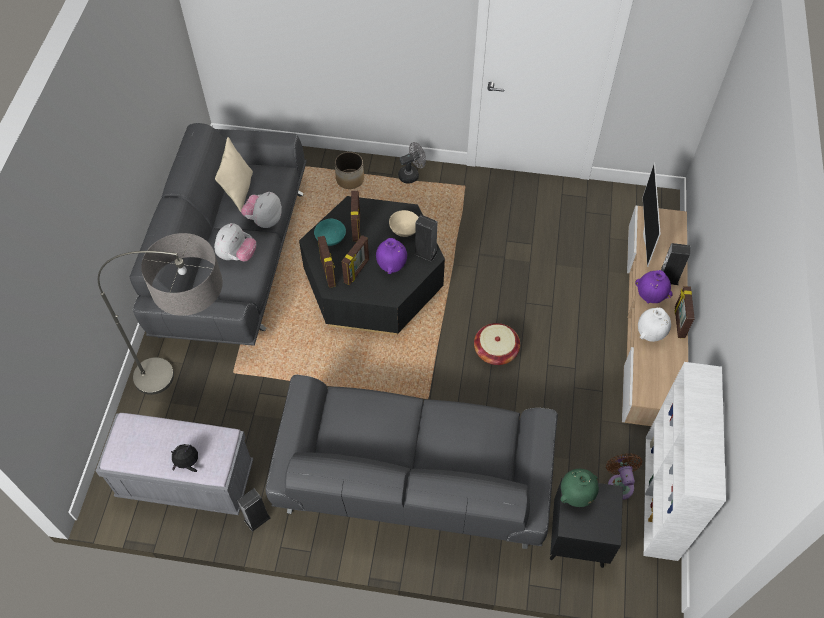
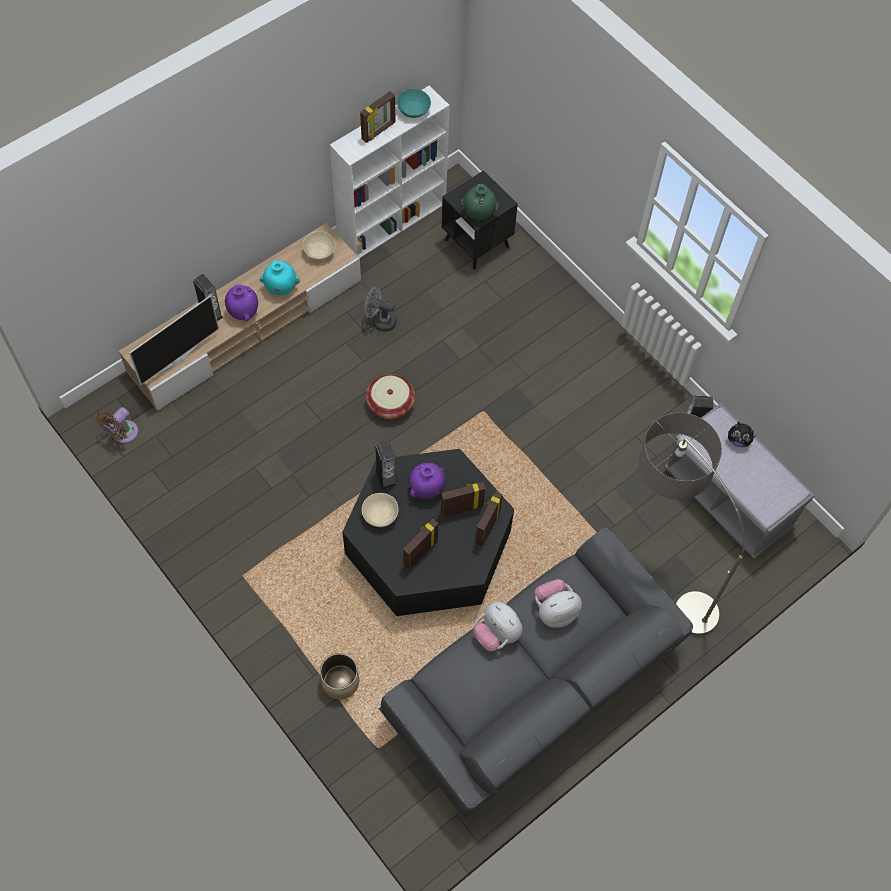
camera: 140 degrees left, 5 degrees up
beige pillow [215,137,253,212] -> none
plush toy [241,192,282,228] -> plush toy turned 75 degrees clockwise [473,602,523,652]
grey sofa [265,375,558,549] -> none
turquoise bowl [314,218,346,246] -> turquoise bowl moved to [397,88,431,118]
grey fan [398,142,426,184] -> grey fan moved to [364,287,397,332]
brown fan [606,453,642,500] -> brown fan moved to [96,407,139,444]
white vase [638,308,671,342] -> turquoise vase [260,260,300,295]
picture frame [675,286,695,338] -> picture frame moved to [360,91,396,143]
none -> beige bowl [303,231,335,260]

